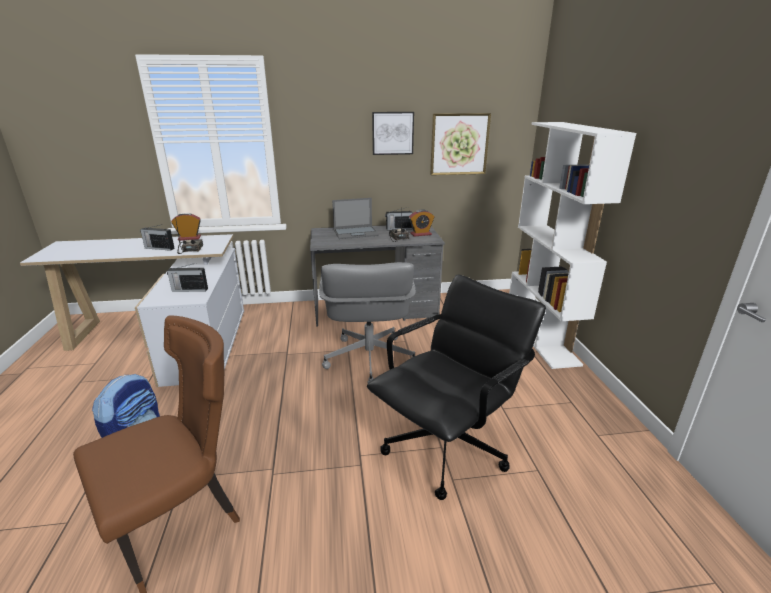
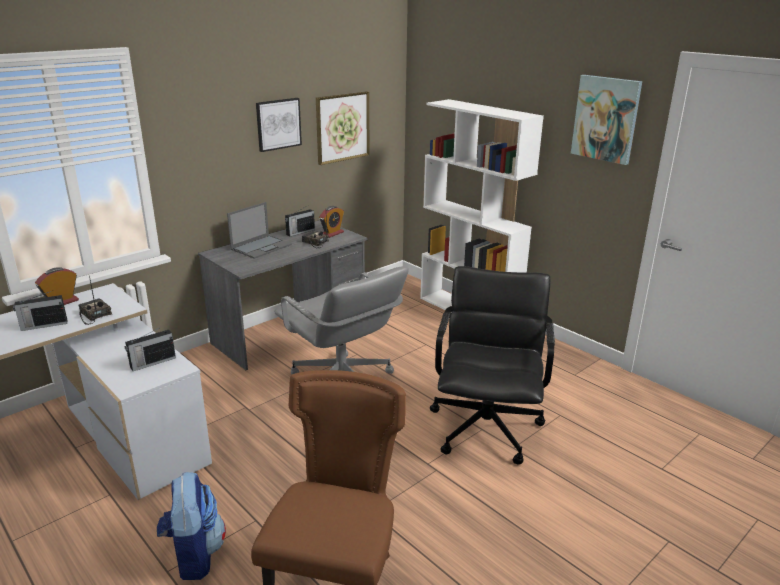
camera: 35 degrees left, 0 degrees up
none -> picture [571,75,642,165]

